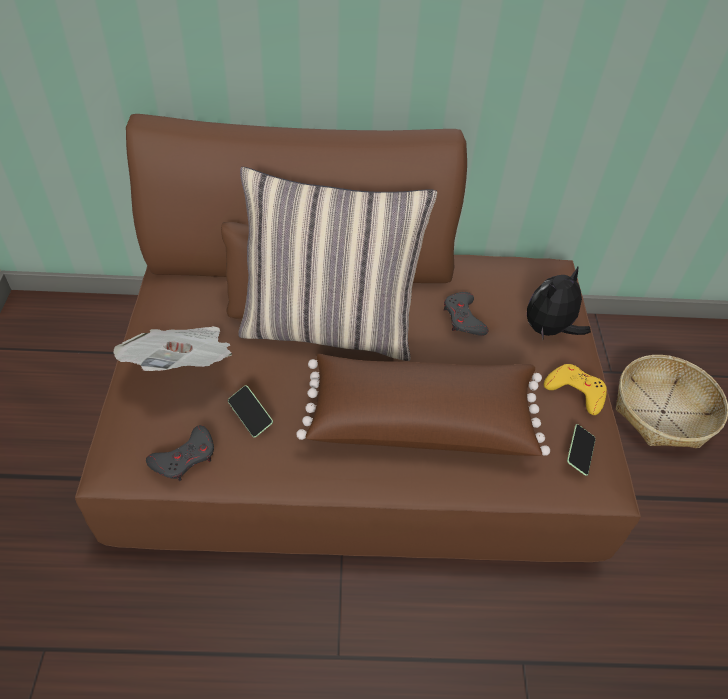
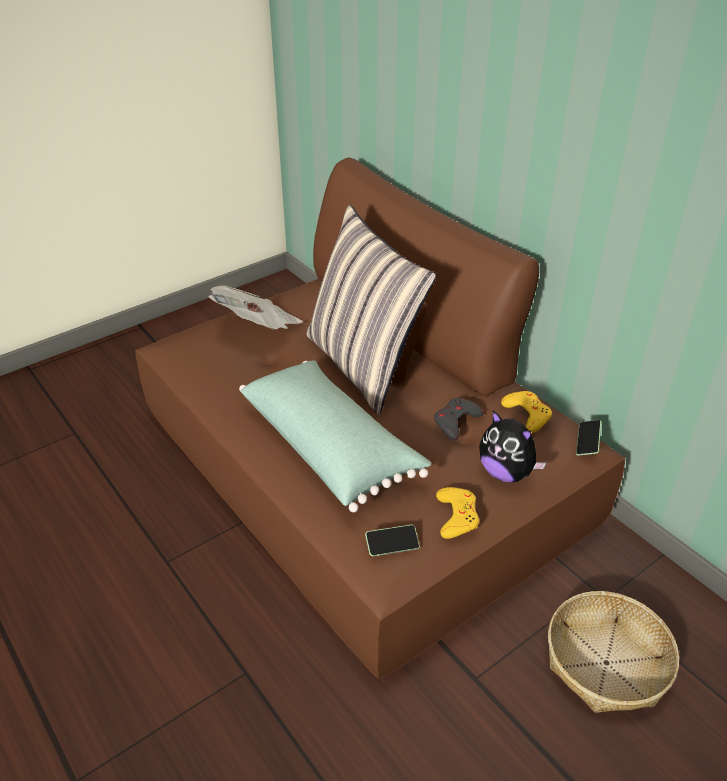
camera: 55 degrees right, 10 degrees down
grey game controller [146,425,214,481] -> none
phone [228,385,273,438] -> phone moved to [576,420,601,456]
brown pillow [296,354,550,456] -> green pillow [239,360,431,512]
plush toy [527,267,591,339] -> plush toy turned 150 degrees counterclockwise [479,410,546,483]
none -> yellow game controller [501,391,552,433]

